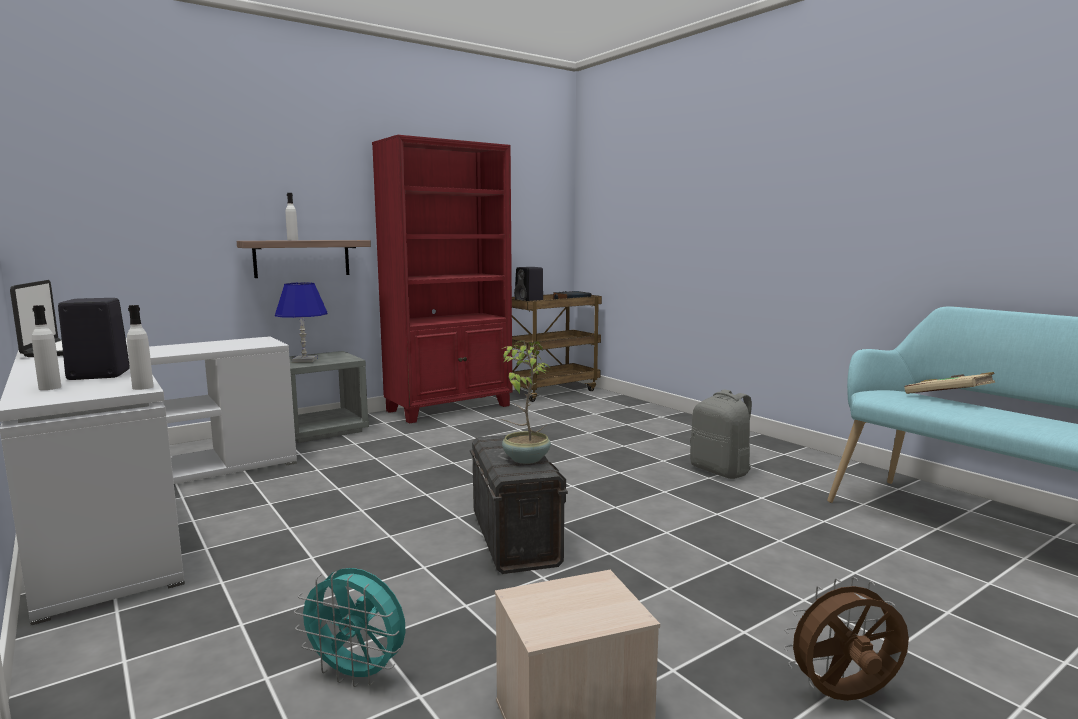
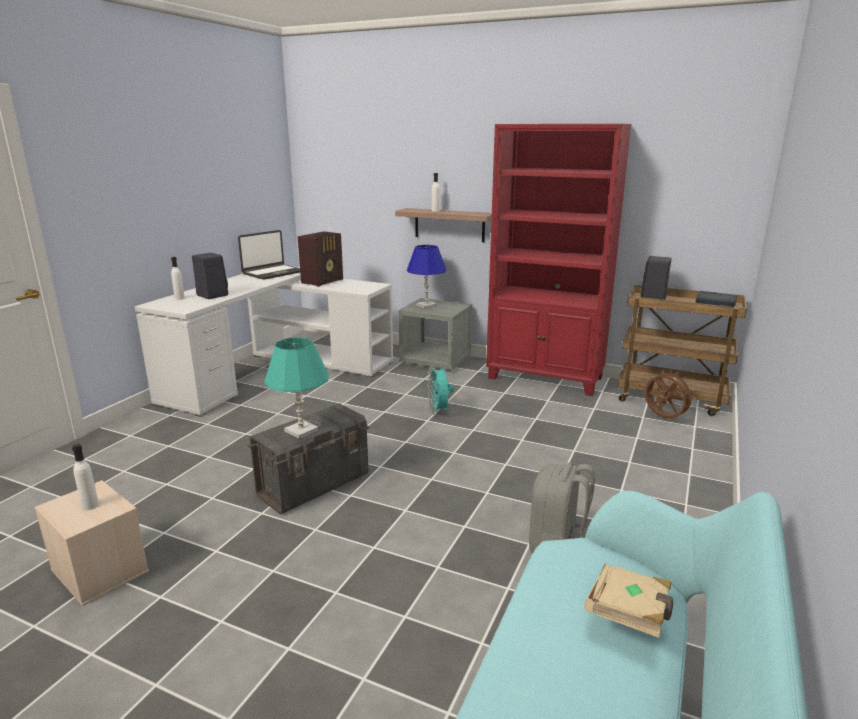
camera: 60 degrees right, 10 degrees up
white bottle [127,305,154,390] -> white bottle moved to [72,444,99,510]
turquoise fan [294,568,406,687] -> turquoise fan moved to [427,365,454,415]
potted plant [500,341,551,464] -> turquoise table lamp [264,337,329,439]
brown fan [784,577,909,701] -> brown fan moved to [645,370,695,419]
none -> radio [298,231,343,287]

